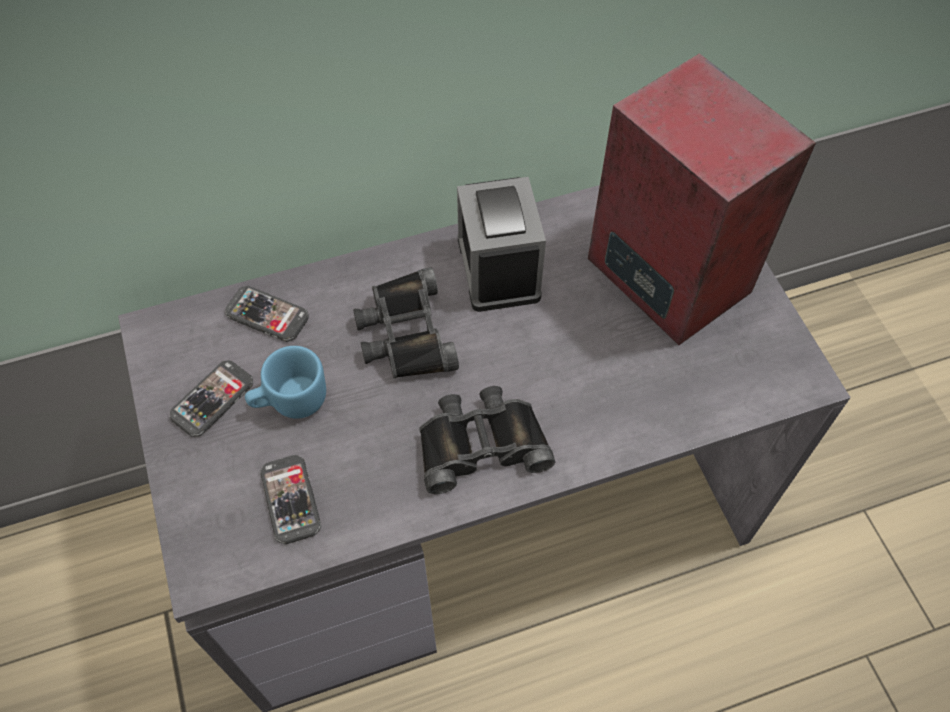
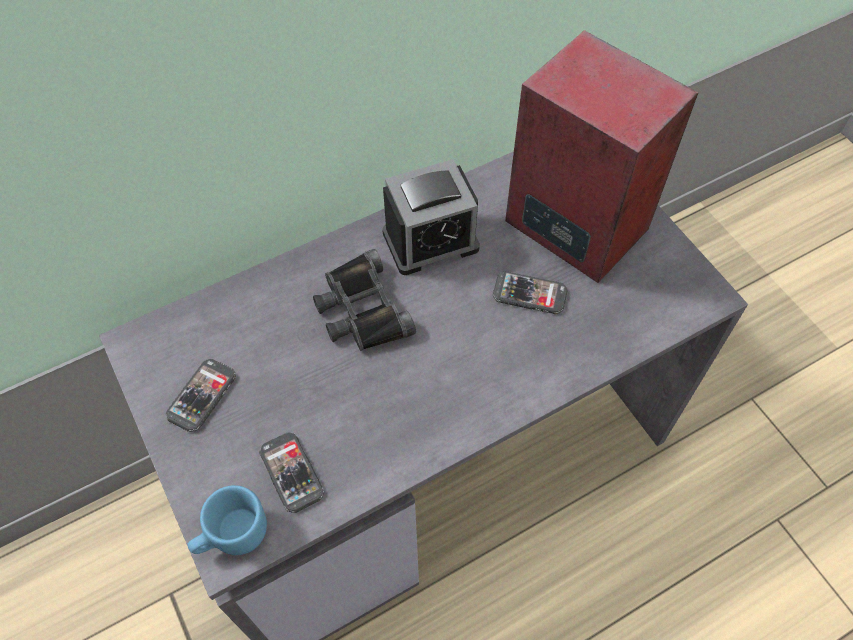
camera: 10 degrees left, 0 degrees up
phone [225,286,309,342] -> phone moved to [493,271,568,314]
blue mug [245,346,326,419] -> blue mug moved to [187,485,267,555]
black binoculars [419,386,555,494] -> none
alarm clock [457,177,546,312] -> alarm clock turned 90 degrees counterclockwise [382,159,480,275]

